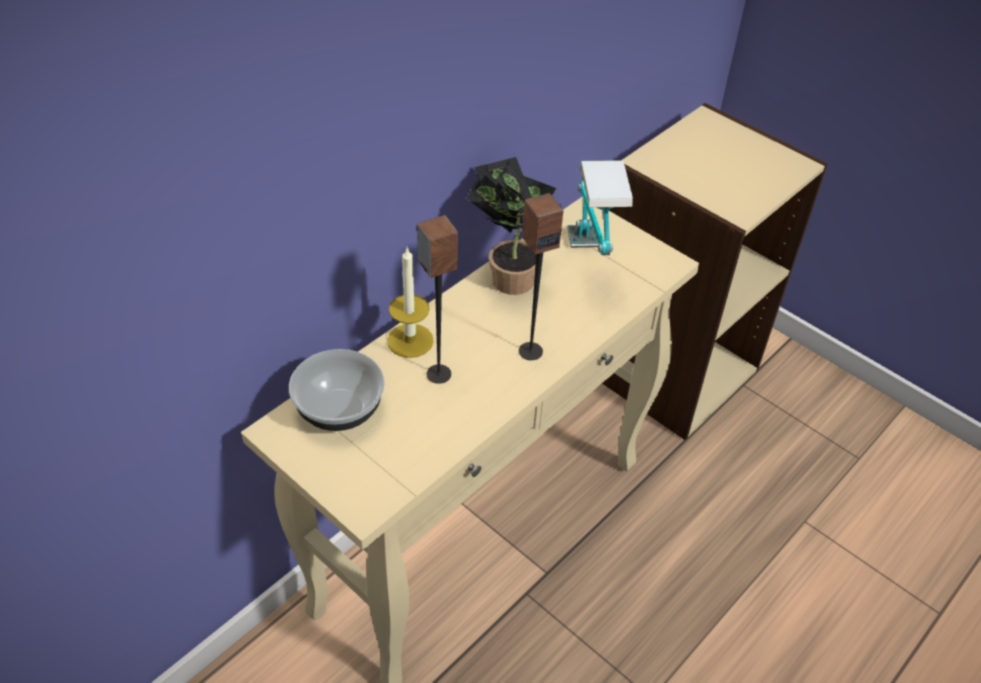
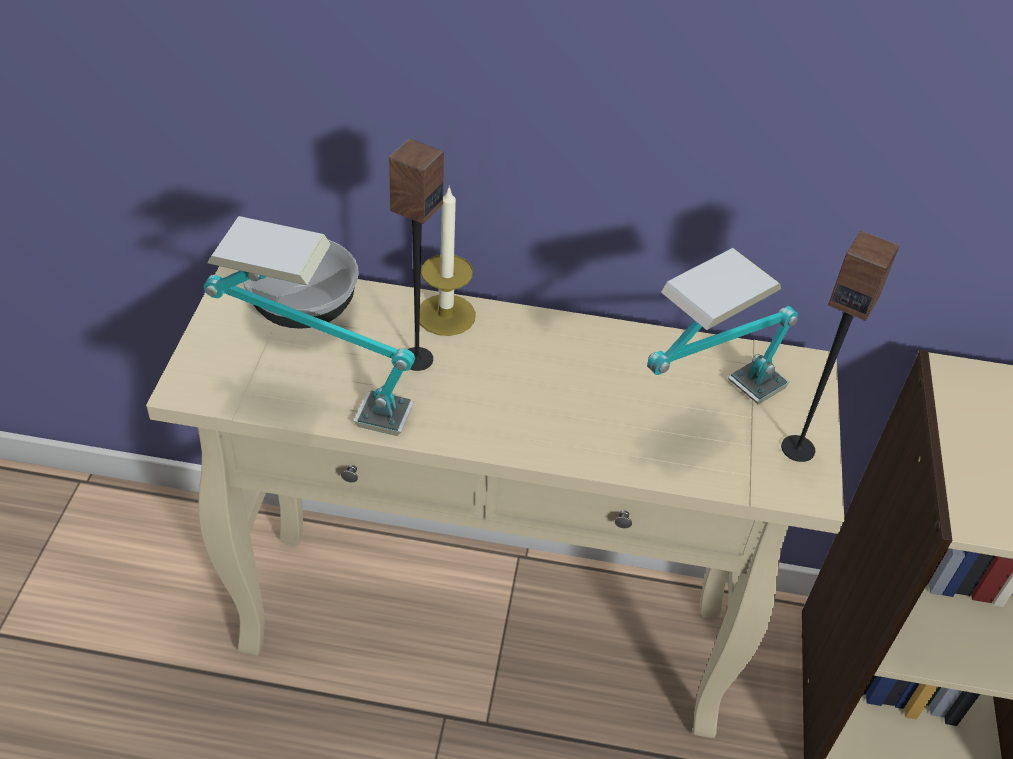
camera: 55 degrees right, 0 degrees up
potted plant [466,157,556,295] -> none
speaker [519,193,563,360] -> speaker moved to [781,230,900,462]
none -> table lamp [203,216,415,436]

